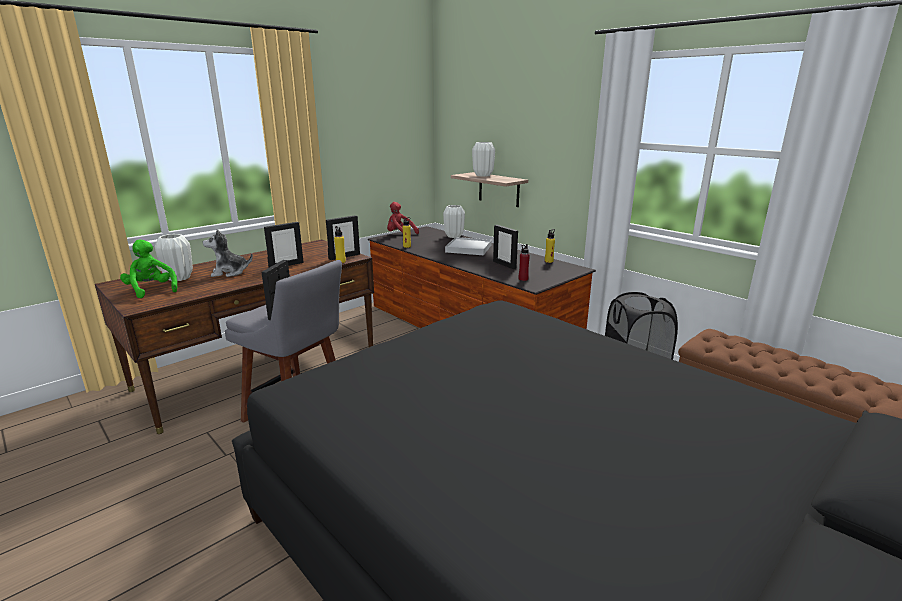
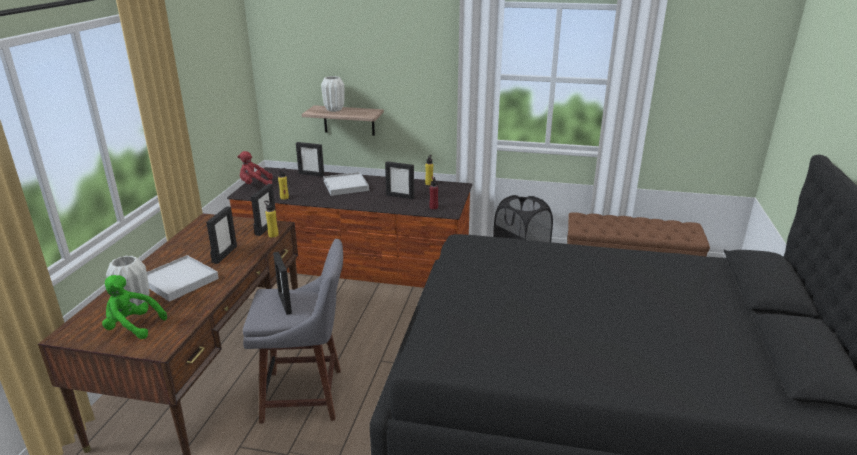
camera: 35 degrees left, 5 degrees up
plush toy [203,229,253,277] -> white tray [147,255,219,302]
white vase [443,205,465,238] -> picture frame [296,142,324,177]

